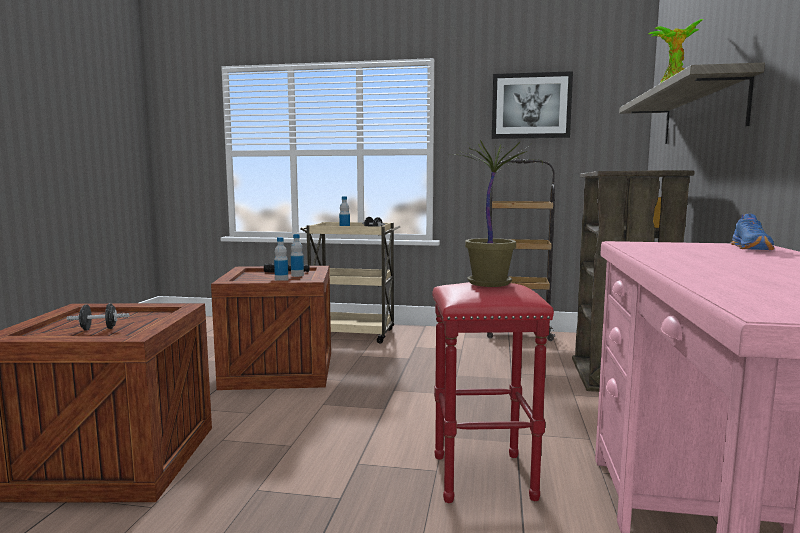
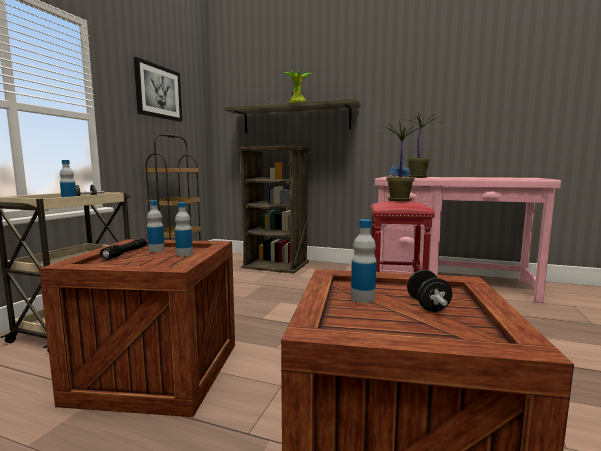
camera: 80 degrees left, 0 degrees up
none -> bottle [351,219,376,303]
none -> potted plant [402,113,442,178]

